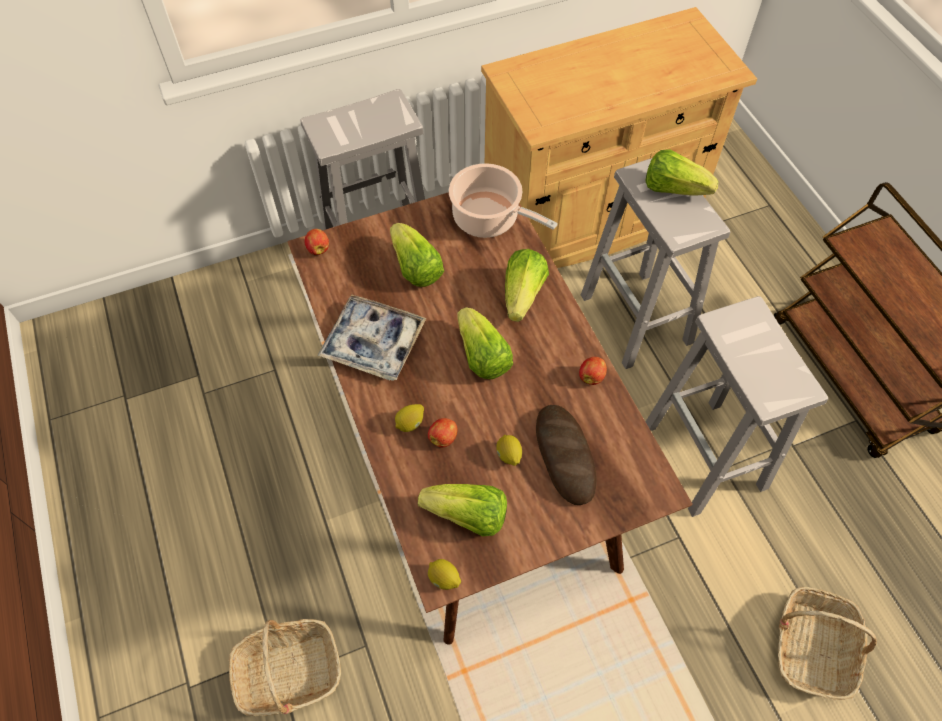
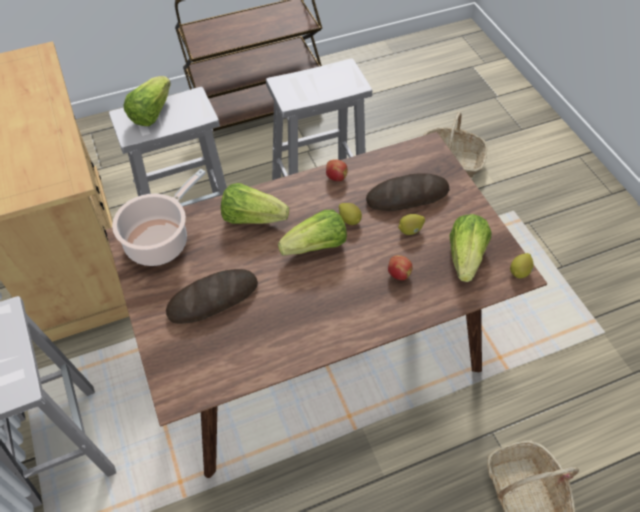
camera: 90 degrees left, 5 degrees down
apple [305,229,329,255] -> none
tray [318,295,427,381] -> none
lettuce [390,223,444,287] -> bread [166,269,258,324]
lemon [395,404,424,432] -> lemon moved to [339,203,362,225]

